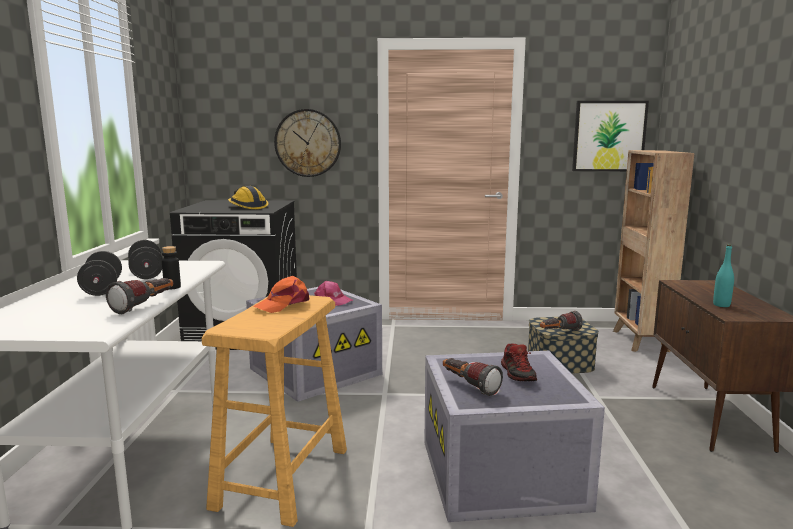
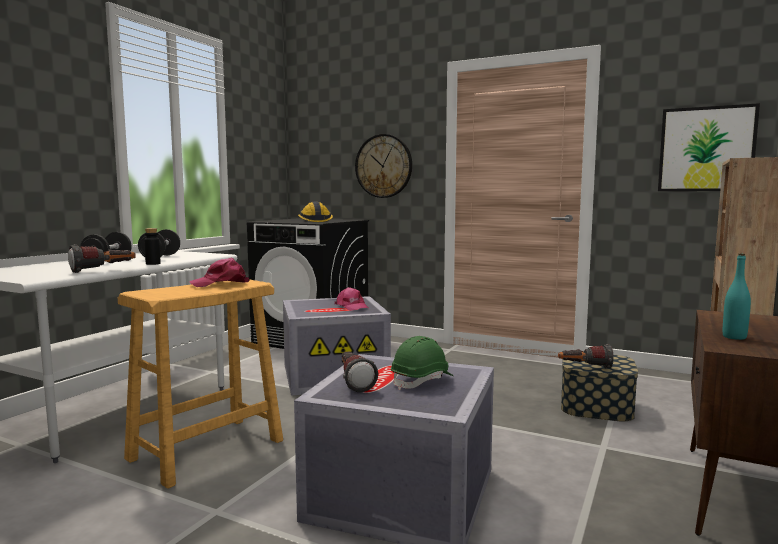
camera: 25 degrees right, 5 degrees down
orange cap [253,276,310,313] -> pink cap [189,258,250,287]
shoe [501,344,537,381] -> green hard hat [391,336,454,390]

